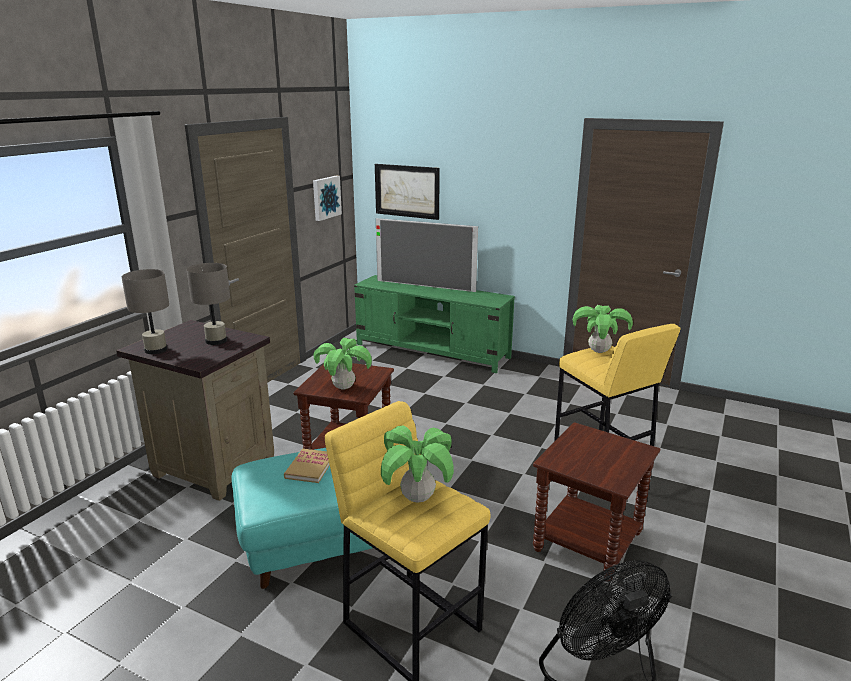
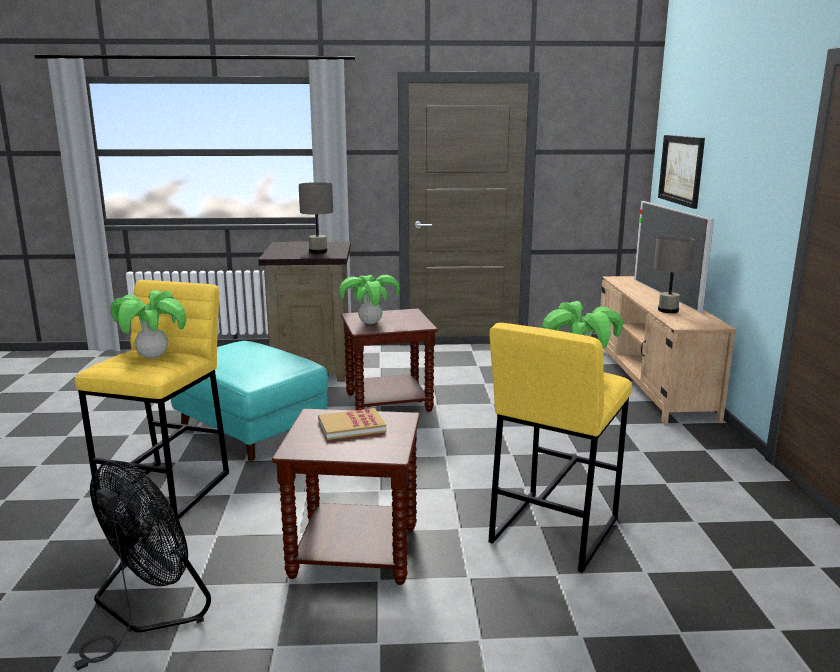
camera: 60 degrees right, 5 degrees down
grey table lamp [122,269,169,354] -> grey table lamp moved to [654,236,695,313]
book [284,449,330,483] -> book moved to [318,408,386,440]
picture [313,176,342,221] -> none
green tv stand [354,275,515,373] -> beige tv stand [600,276,736,424]

